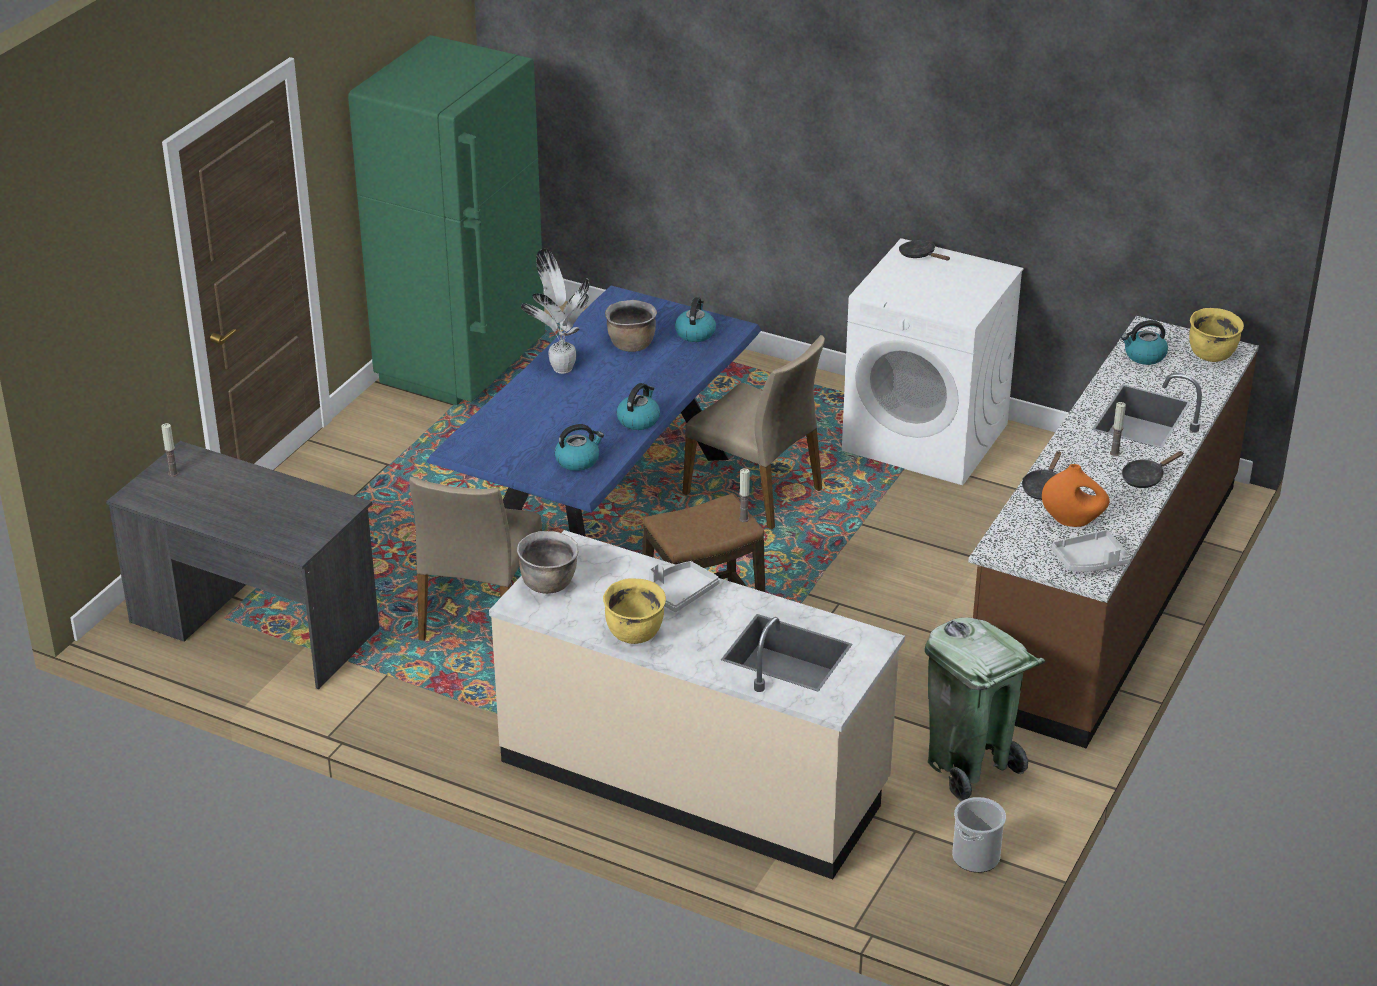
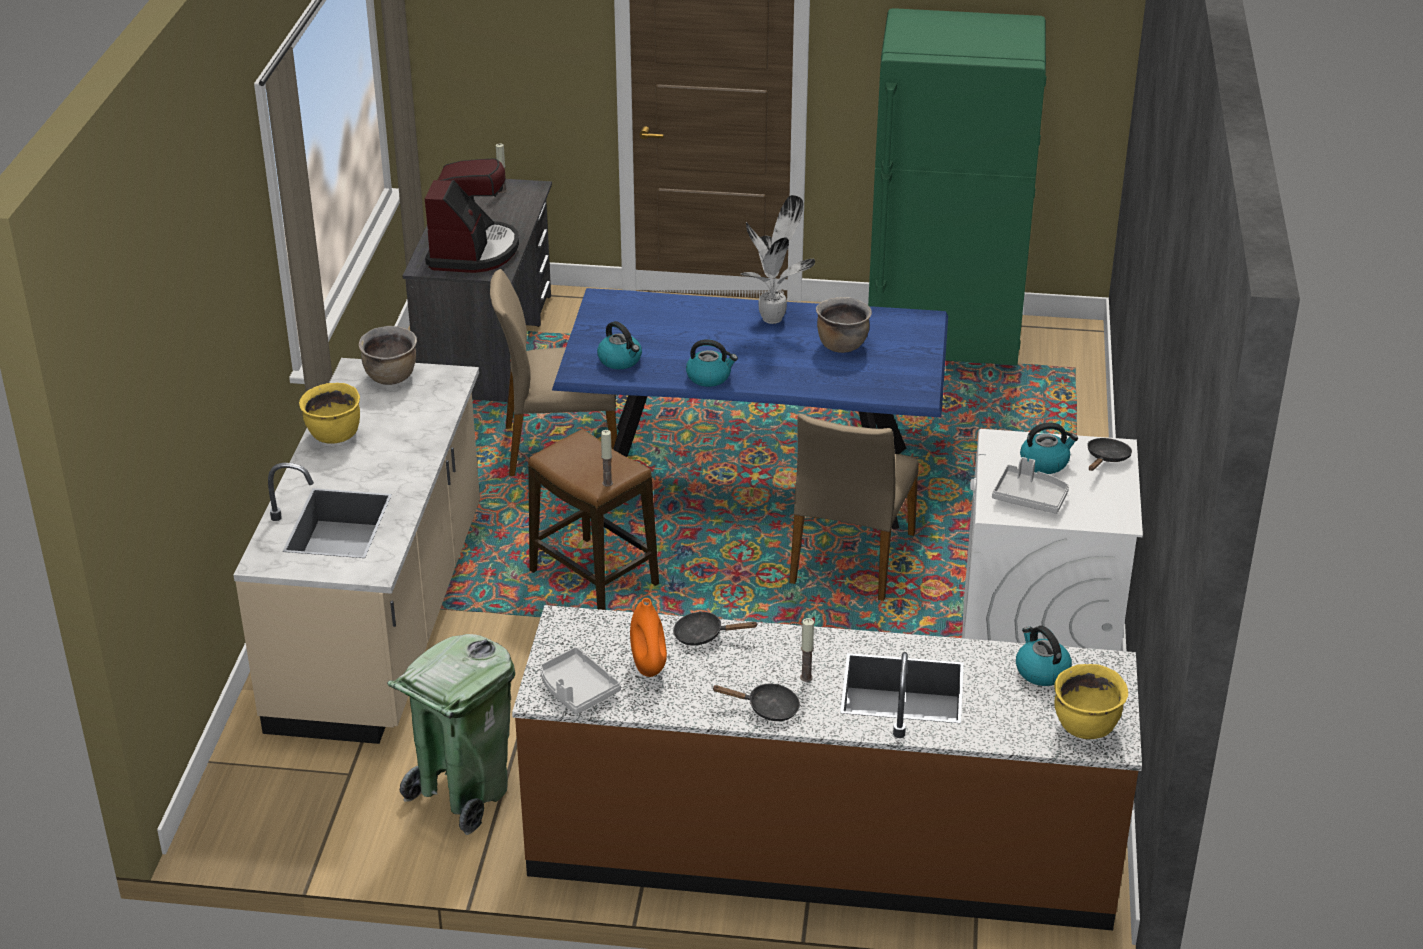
camera: 70 degrees right, 0 degrees up
grey tray [649,561,720,612] -> grey tray moved to [992,457,1069,514]
kettle [675,297,716,342] -> kettle moved to [1020,422,1078,474]
bucket [952,797,1006,873] -> none
black frying pan [1122,451,1183,488] -> black frying pan turned 150 degrees clockwise [712,684,800,721]
none -> coffee machine [425,158,519,273]

